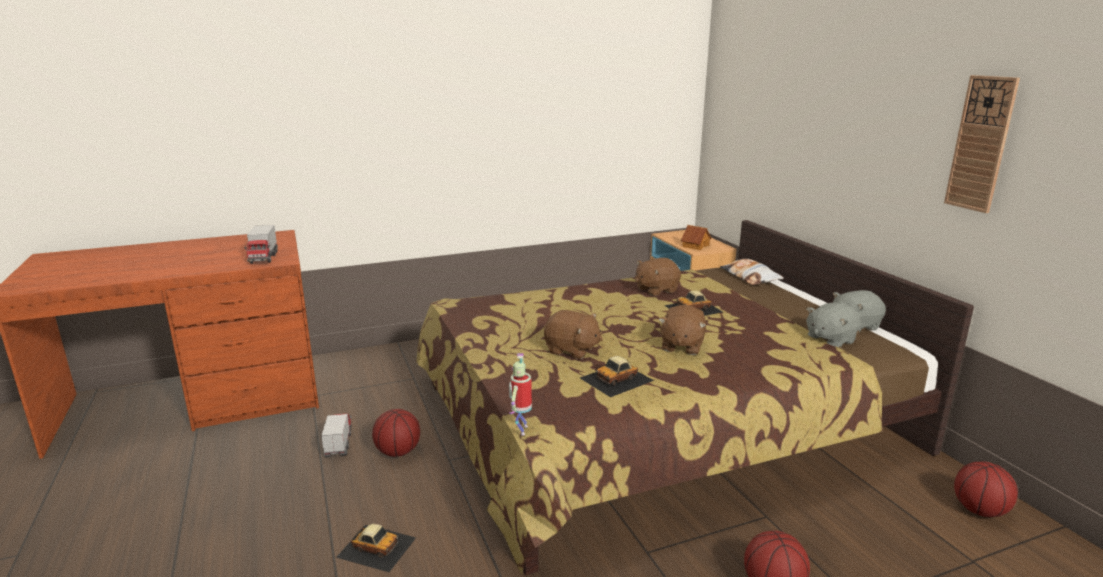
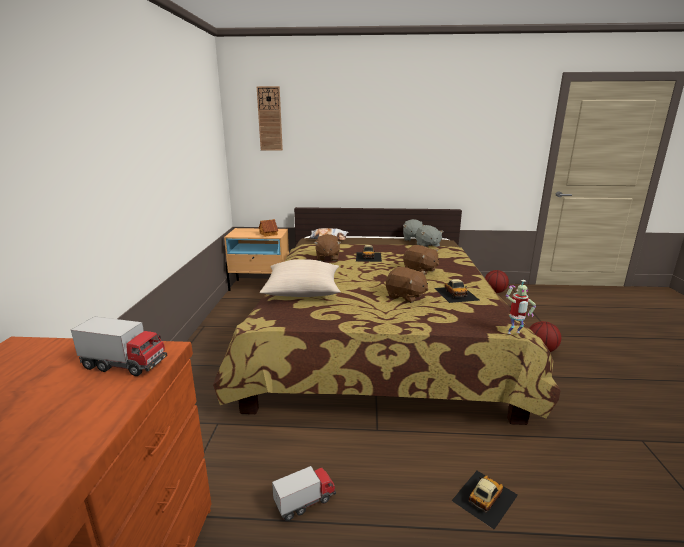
camera: 65 degrees left, 0 degrees up
toy truck [321,414,352,457] -> toy truck turned 135 degrees clockwise [272,466,336,521]
basketball [372,409,420,457] -> none
toy robot [509,353,532,436] -> toy robot turned 45 degrees counterclockwise [506,280,536,334]
brown plush toy [544,310,603,359] -> brown plush toy turned 75 degrees clockwise [386,267,429,303]
wall clock [944,75,1020,213] -> wall clock moved to [257,86,283,151]
none -> beige pillow [260,259,341,297]

